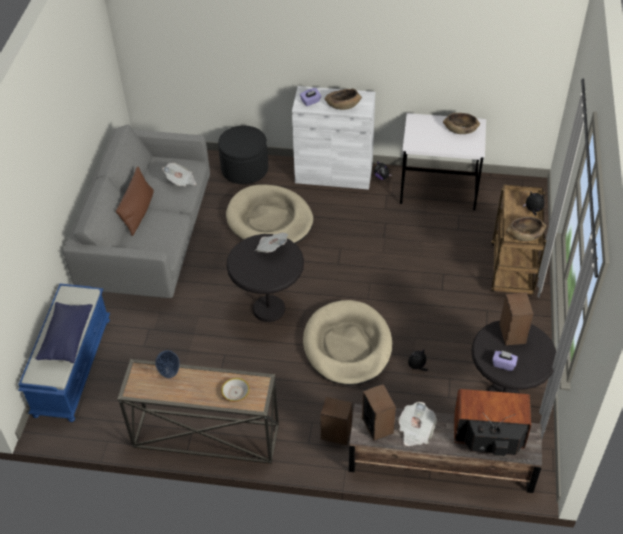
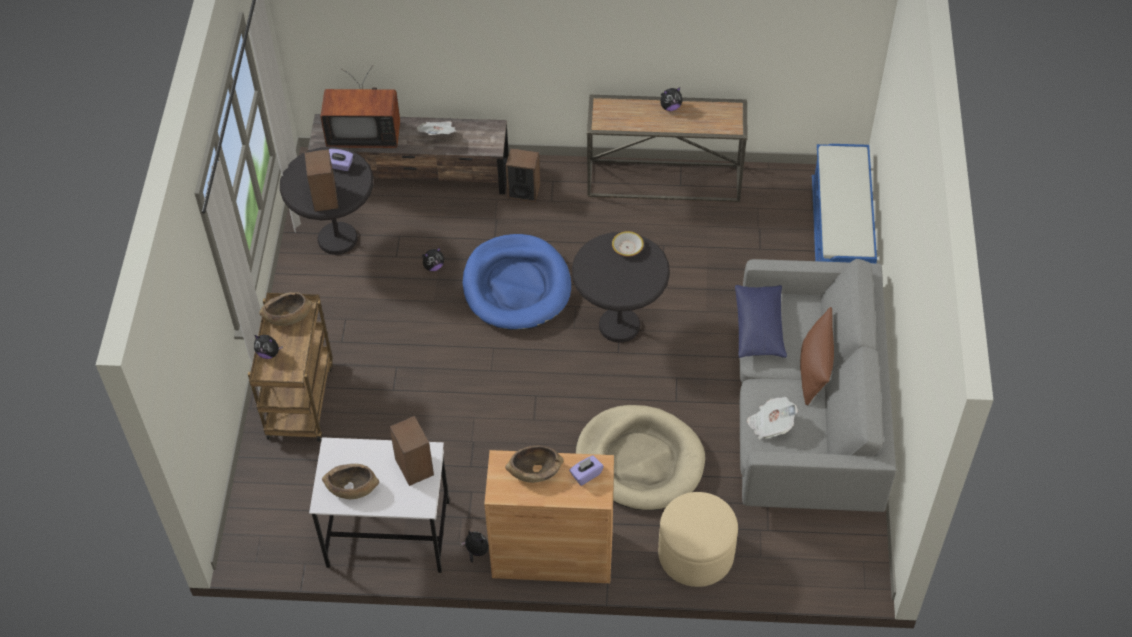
camera: 175 degrees right, 5 degrees up
blue pillow [35,302,93,363] -> blue pillow moved to [735,285,787,358]
vase [155,350,180,378] -> none
black ottoman [218,125,268,184] -> beige ottoman [658,492,738,587]
bowl [221,378,250,402] -> bowl moved to [612,231,644,256]
newspaper [255,232,288,253] -> none
white cabinet [292,86,375,190] -> brown cabinet [484,450,614,583]
beige dog bed [303,300,392,386] -> blue dog bed [463,234,571,330]
speaker [362,384,396,441] -> speaker moved to [389,416,434,486]
none -> plush toy [660,87,682,111]

